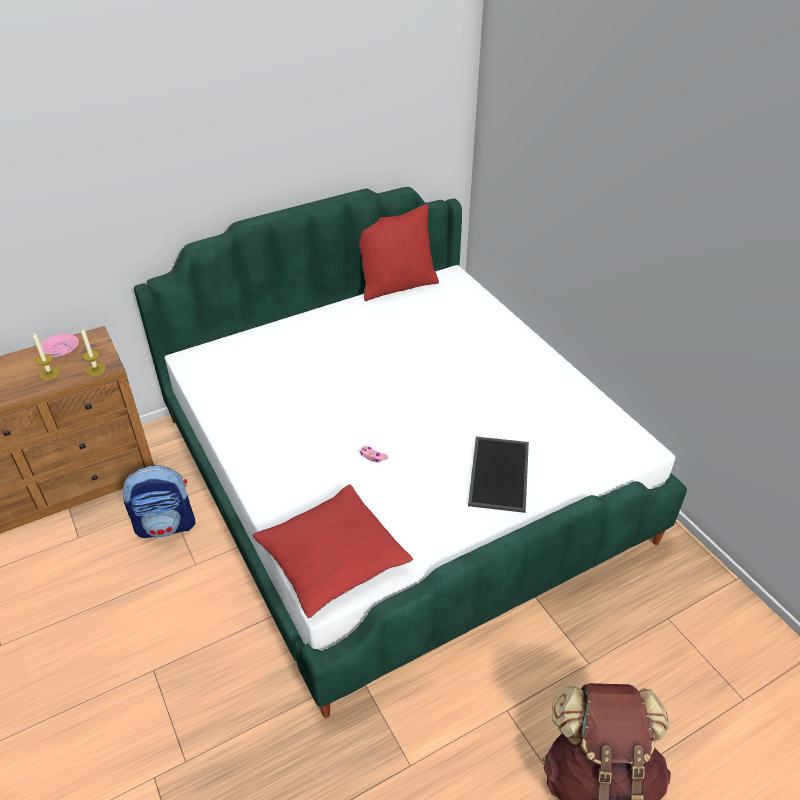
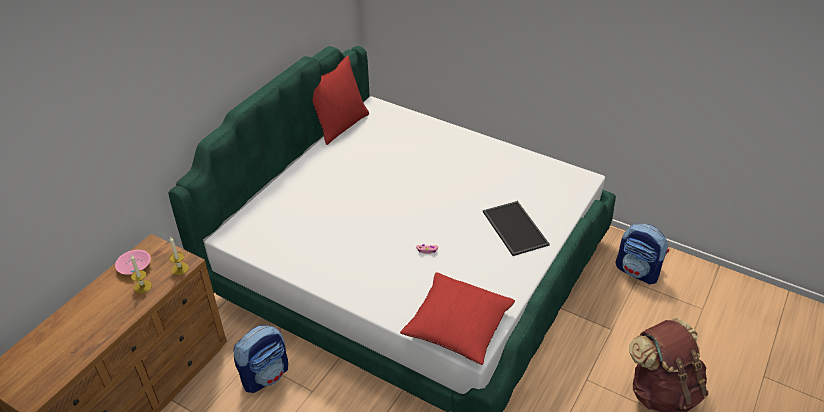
camera: 30 degrees left, 0 degrees up
none -> backpack [615,223,669,284]

